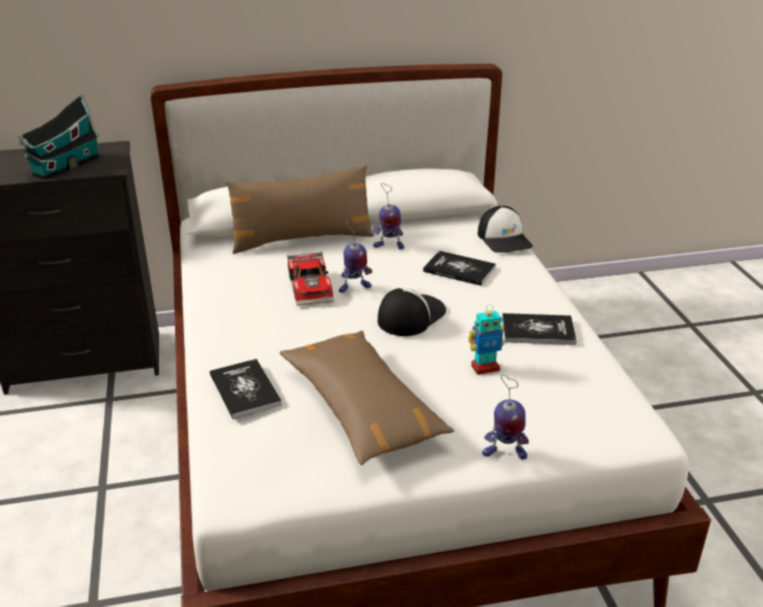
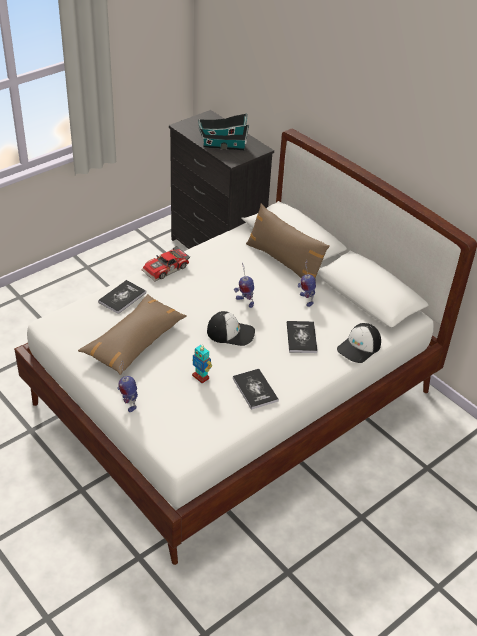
camera: 60 degrees right, 10 degrees up
toy car [287,252,334,306] -> toy car moved to [142,246,190,281]

